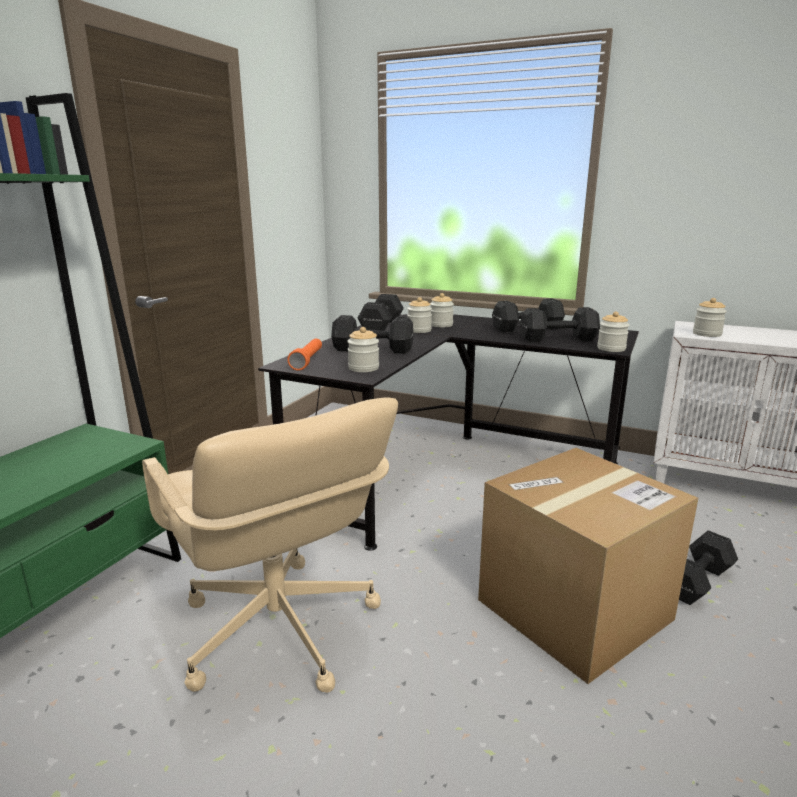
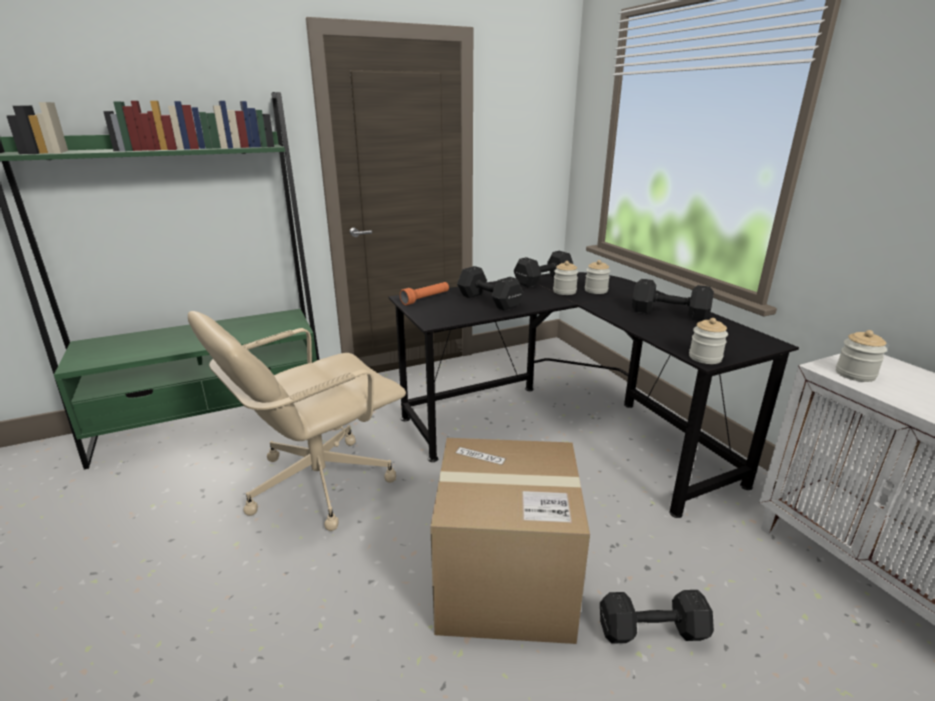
camera: 40 degrees right, 5 degrees up
beige office chair [142,397,398,693] -> beige office chair turned 45 degrees clockwise [188,311,406,531]
jar [347,327,379,372] -> none
black dumbbell [520,307,600,342] -> none

